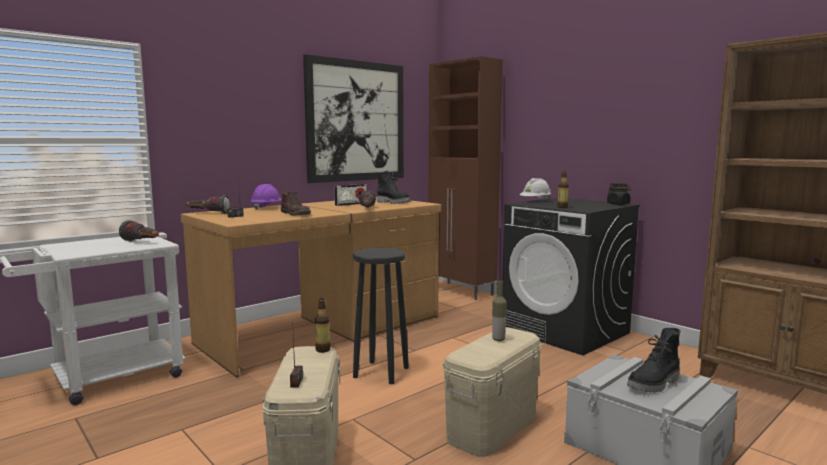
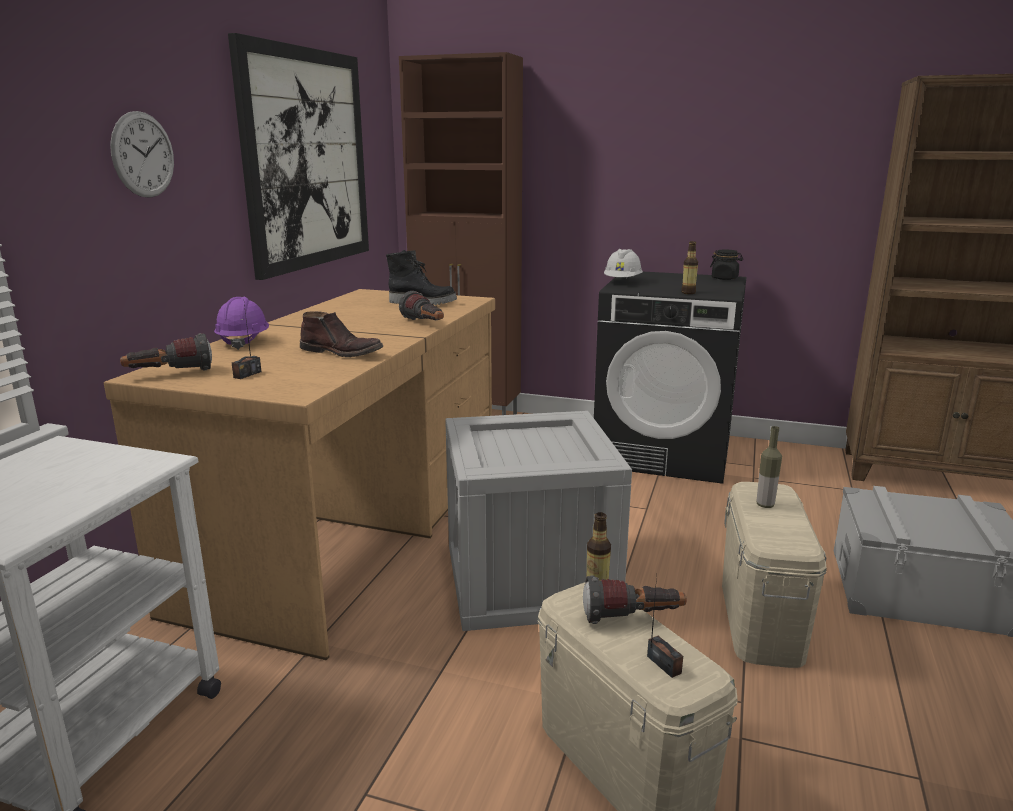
camera: 30 degrees left, 10 degrees up
flashlight [119,220,159,242] -> flashlight moved to [583,575,687,624]
radio [334,184,367,206] -> none
black stool [353,248,409,384] -> crate [445,411,632,631]
black boot [627,328,680,393] -> none
none -> wall clock [110,111,174,198]

